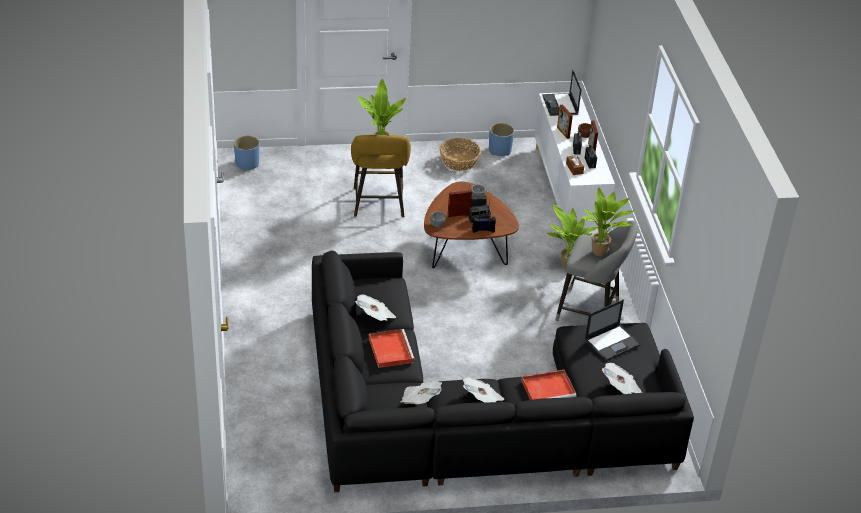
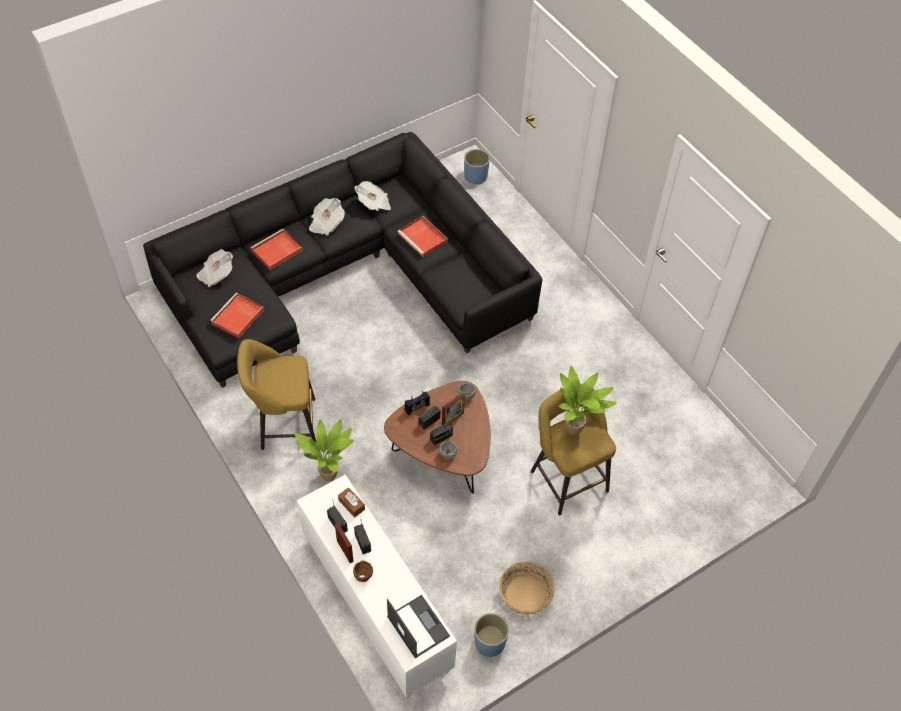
camera: 155 degrees right, 15 degrees up
blue planter [234,136,260,171] -> blue planter moved to [464,149,490,185]
newspaper [355,294,396,321] -> none
grey stool [555,221,638,321] -> yellow stool [237,339,317,450]
picture frame [557,104,573,139] -> none
potted plant [581,188,634,256] -> none
laptop [585,299,641,361] -> red tray [210,293,264,338]

